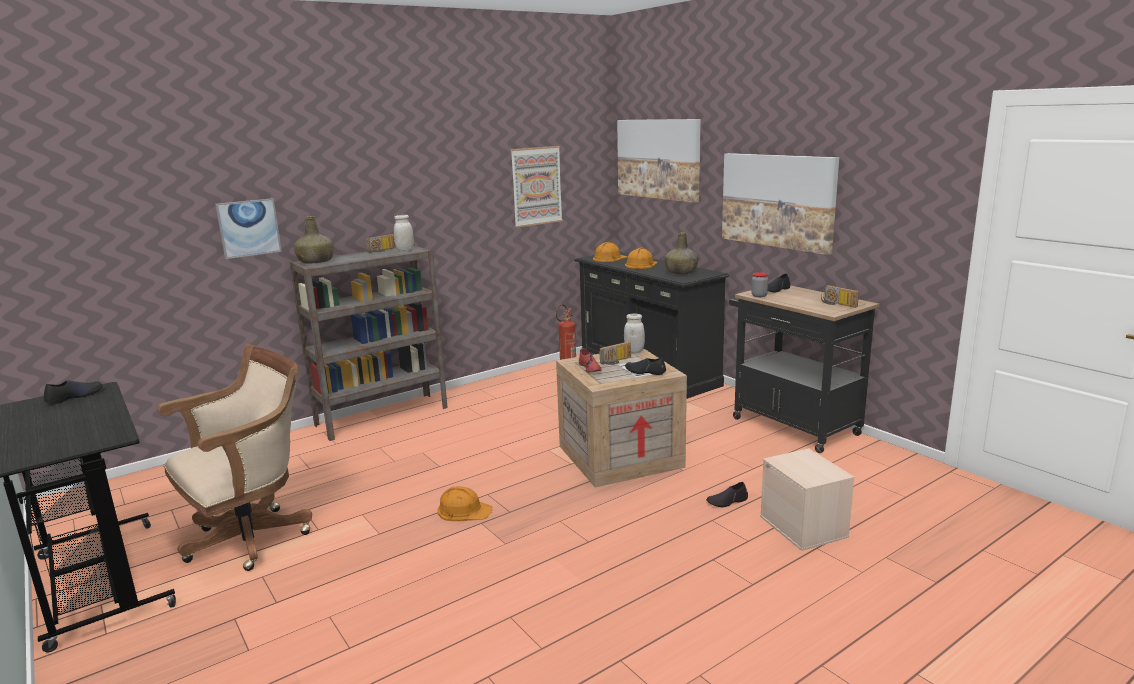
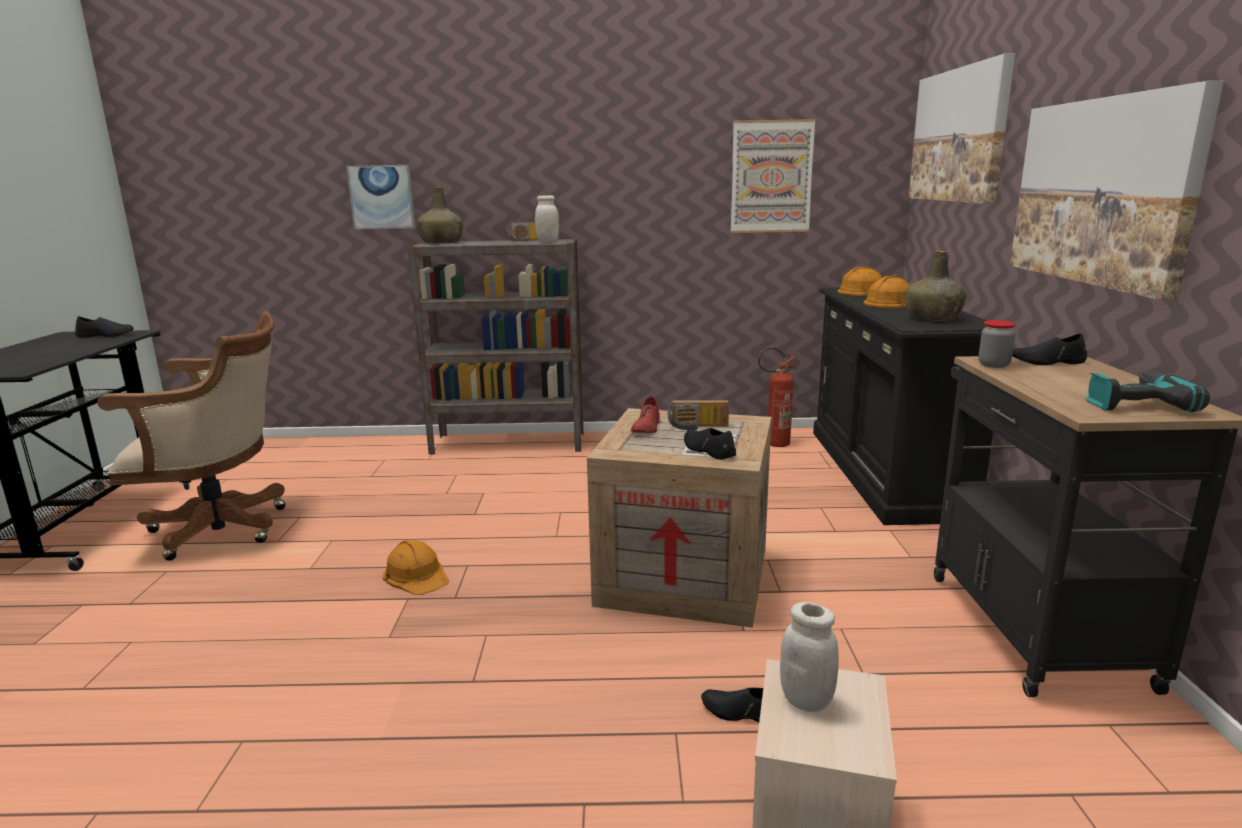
camera: 35 degrees right, 0 degrees up
white jar [624,314,645,353] -> white jar moved to [780,602,839,712]
radio [821,285,859,308] -> power drill [1085,370,1210,412]

